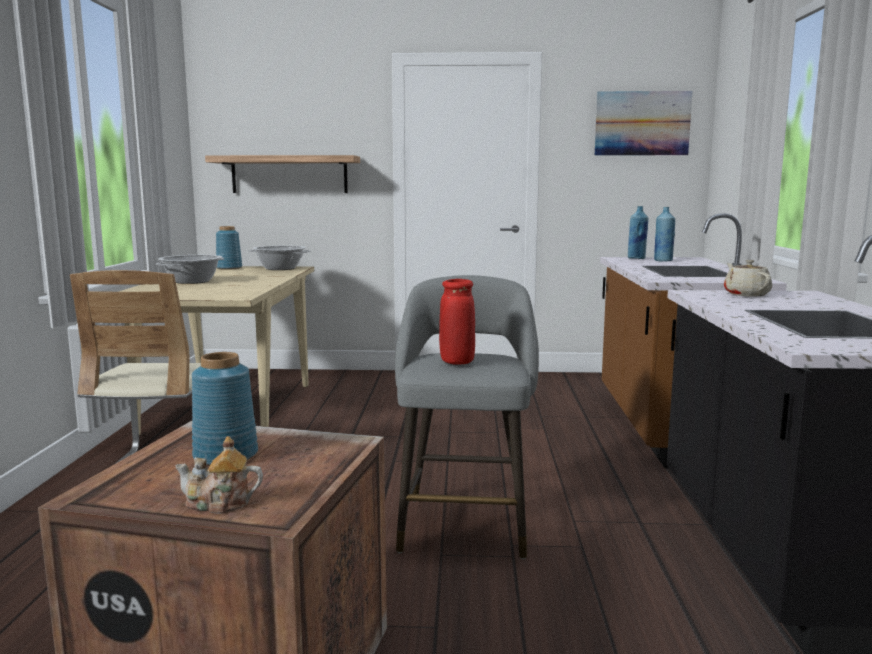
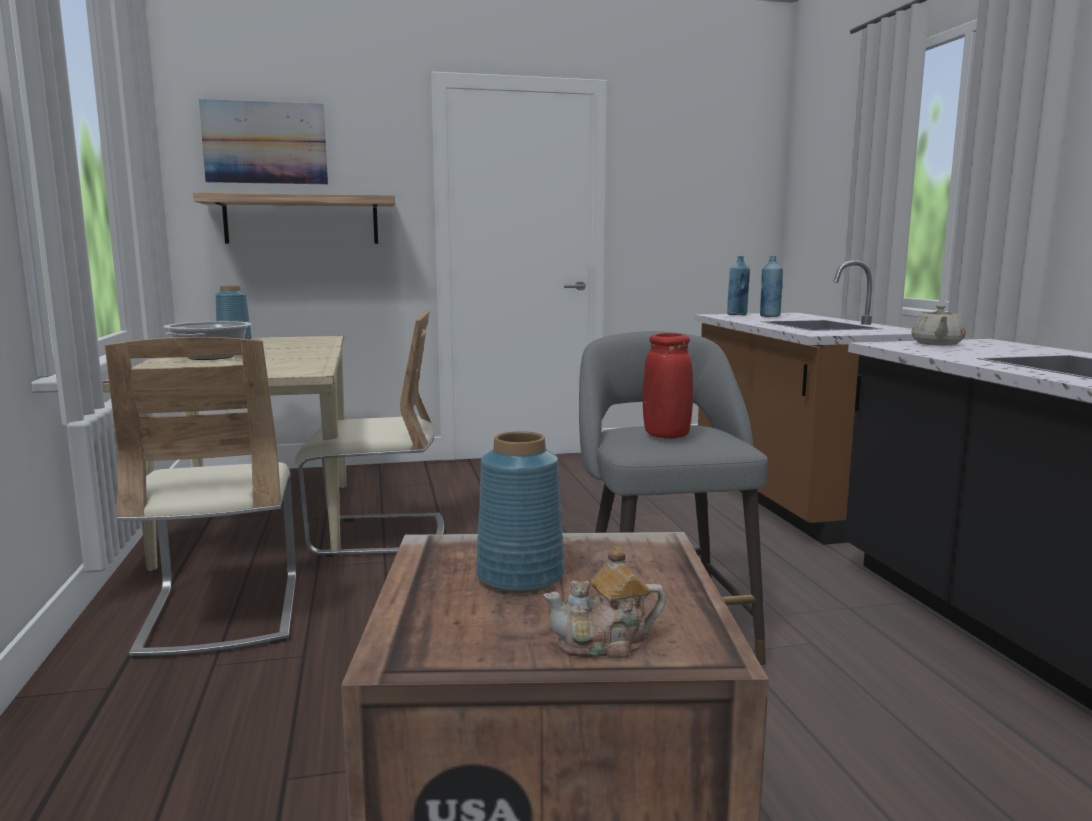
camera: 15 degrees left, 0 degrees up
cooking pot [249,246,311,270] -> none
picture [595,91,693,155] -> picture moved to [199,99,328,184]
beige teapot [724,260,772,297] -> beige teapot turned 135 degrees counterclockwise [911,305,966,345]
none -> beige chair [295,311,444,557]

